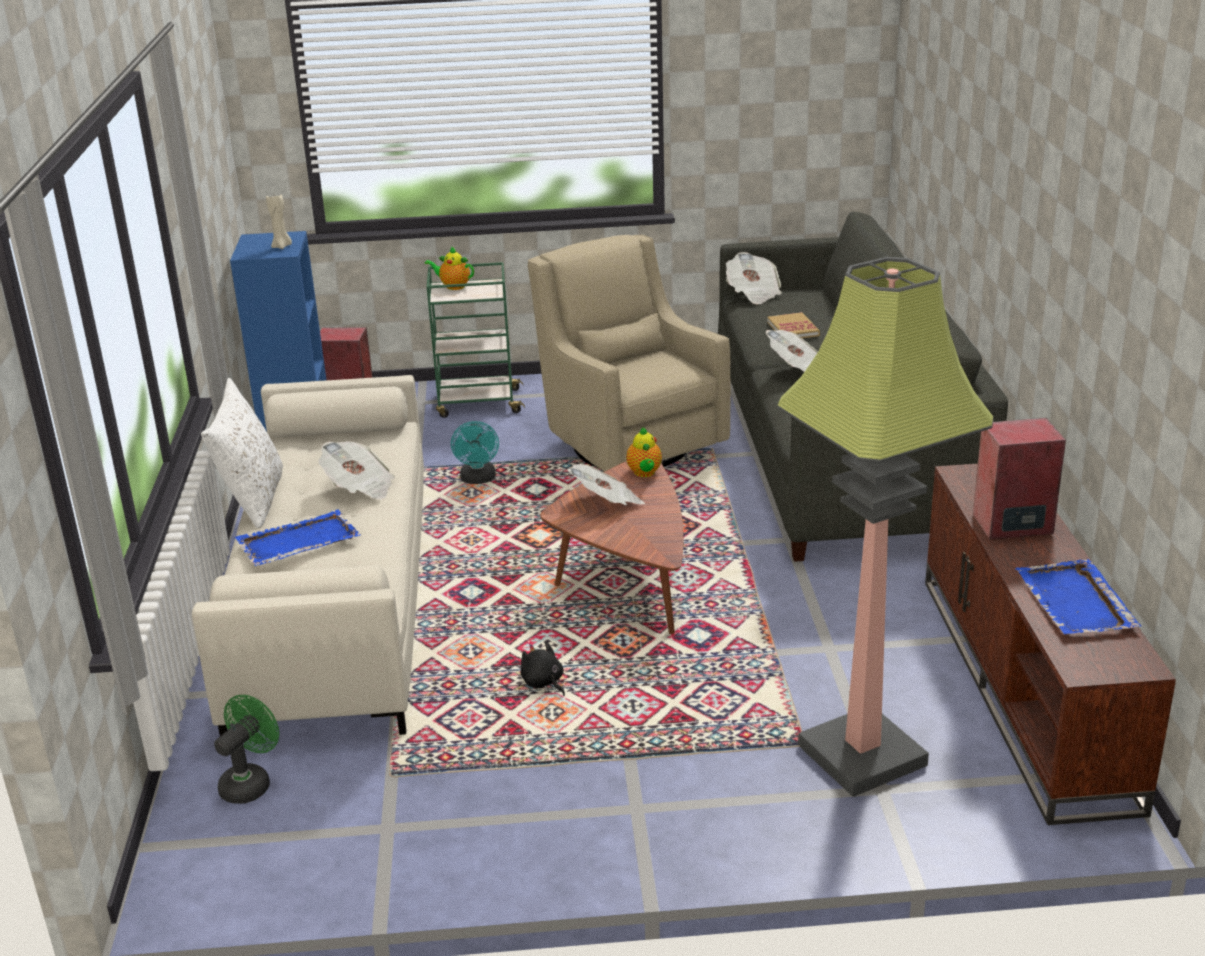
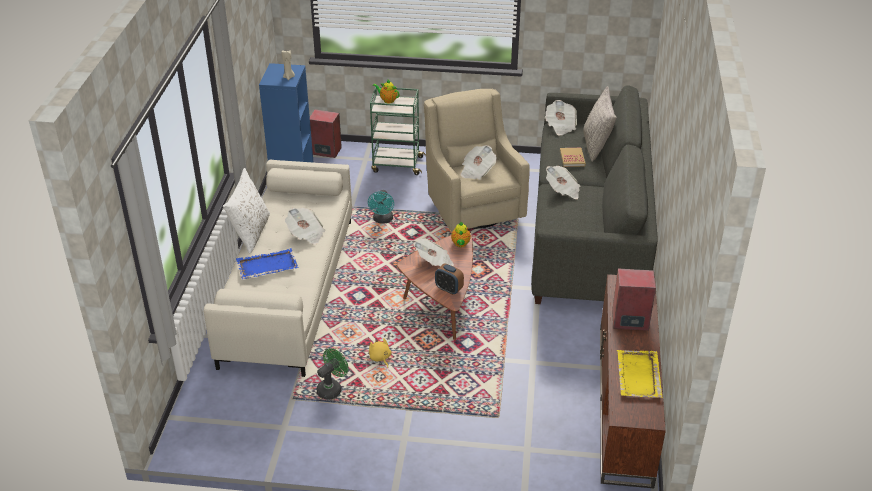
camera: 10 degrees right, 10 degrees up
green fan [214,695,279,804] -> green fan moved to [317,348,348,400]
black plush toy [520,641,565,696] -> yellow plush toy [369,338,391,368]
floor lamp [777,257,994,797] -> none
blue tray [1016,559,1141,634] -> yellow tray [617,350,662,398]
none -> alarm clock [435,264,464,295]
none -> newspaper [460,145,497,180]
none -> grey pillow [583,86,617,162]

